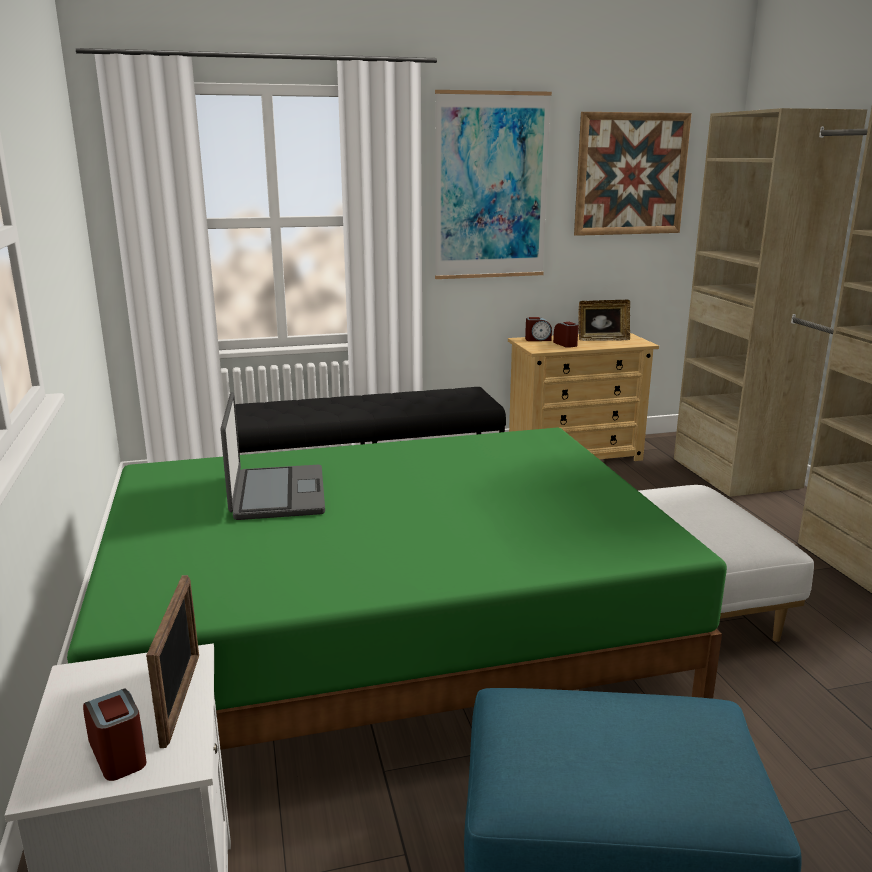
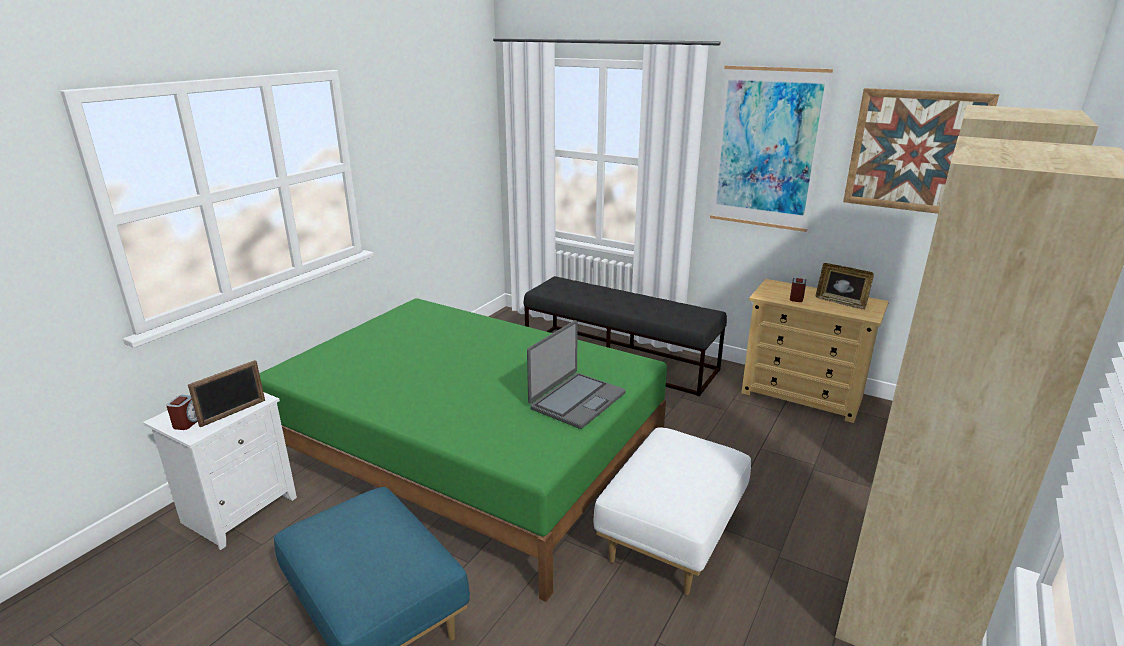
camera: 45 degrees right, 5 degrees up
laptop [221,392,325,520] -> laptop moved to [527,320,626,429]
alarm clock [525,317,552,341] -> none

